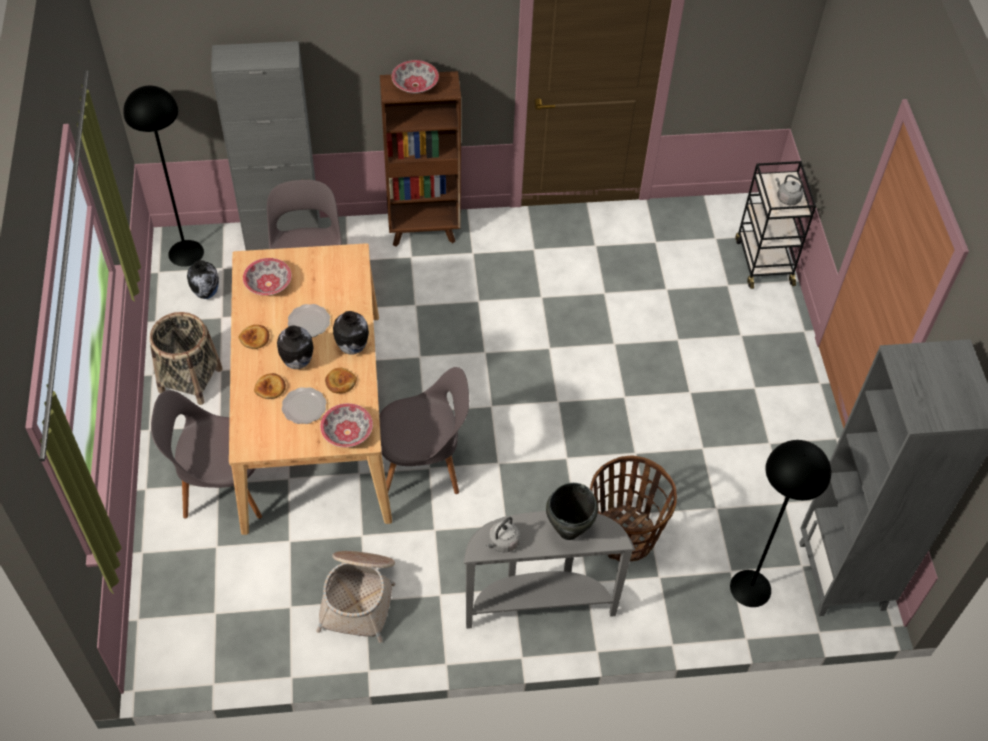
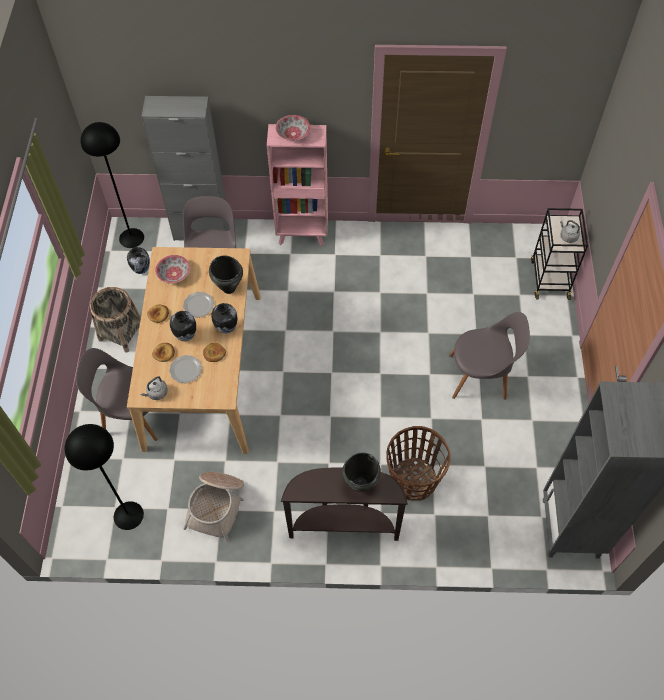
camera: 10 degrees right, 5 degrees up
bowl [320,403,373,447] -> none
grey chair [379,367,469,494] -> grey chair moved to [449,312,530,400]
brown bookcase [380,71,461,247] -> pink bookcase [267,124,328,246]
grey console table [463,511,635,629] -> brown console table [281,467,408,541]
grey kettle [486,517,520,552] -> grey kettle moved to [141,376,168,400]
black floor lamp [730,440,831,607] -> black floor lamp moved to [65,424,144,530]
none -> black cooking pot [209,256,243,294]

